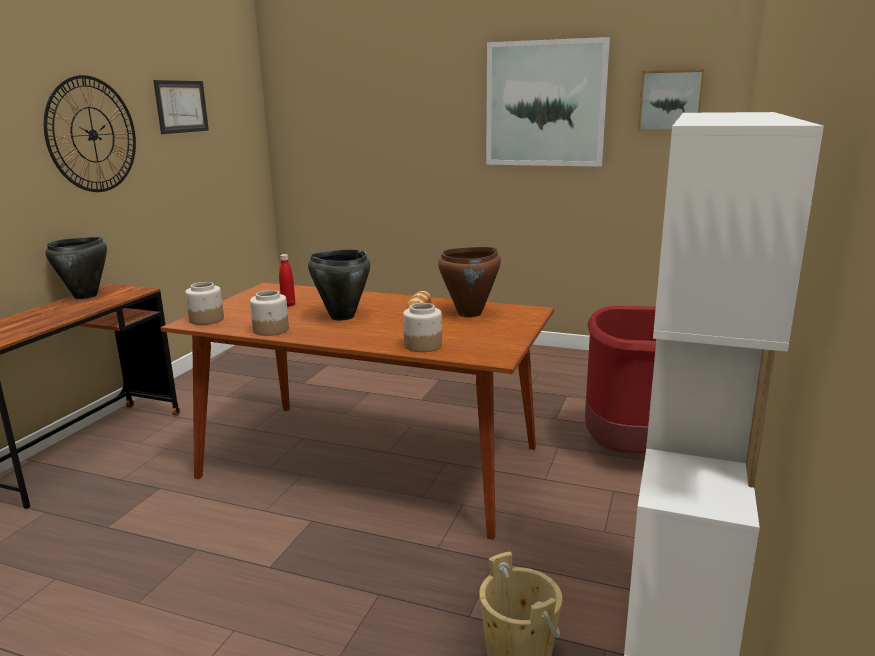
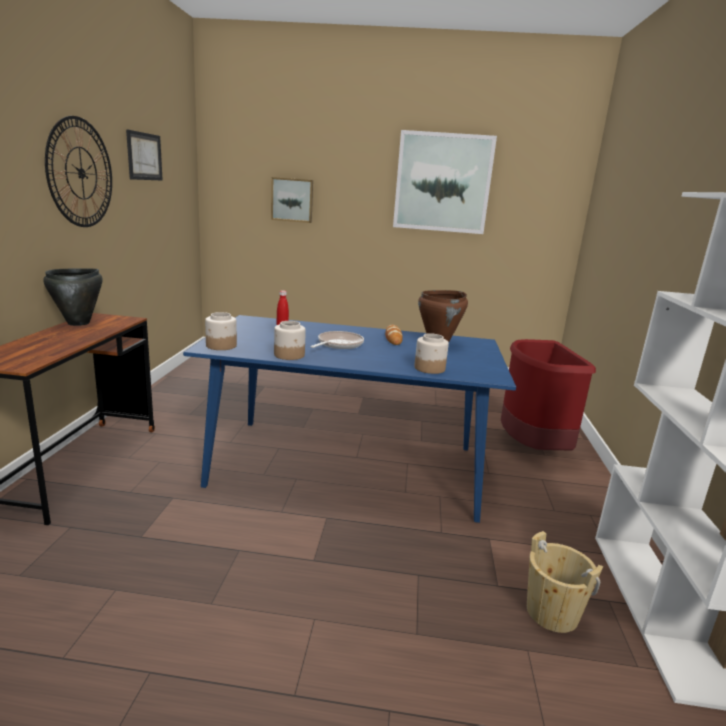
camera: 15 degrees left, 0 degrees up
brown dining table [160,282,554,540] -> blue dining table [183,315,516,523]
black cooking pot [308,250,370,321] -> frying pan [310,331,364,349]
picture [638,69,705,132] -> picture moved to [271,177,313,223]

